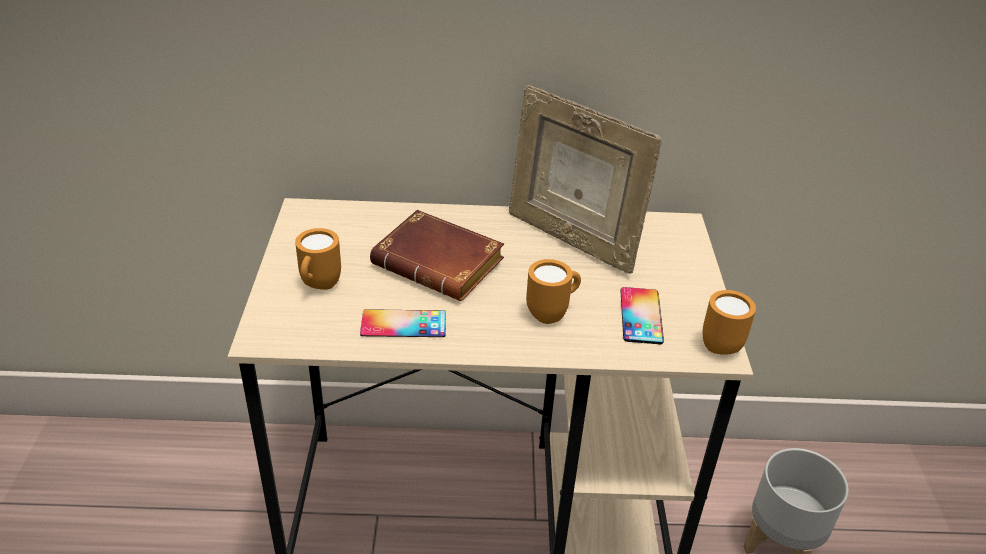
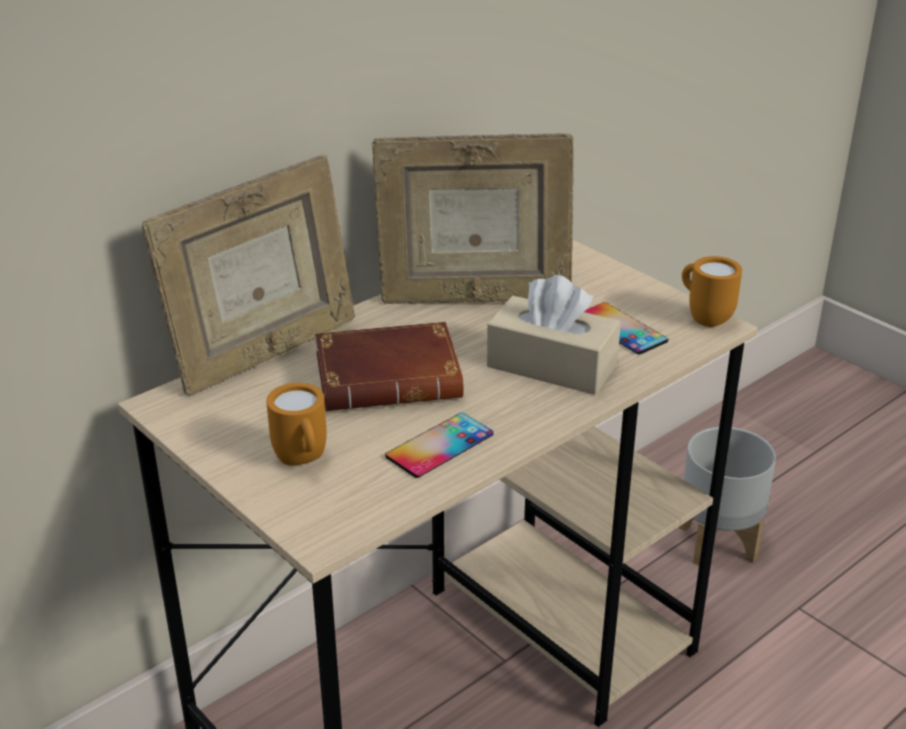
camera: 40 degrees left, 5 degrees down
orange mug [526,259,581,324] -> beige tissue box [486,275,621,395]
none -> picture frame [142,154,355,396]

